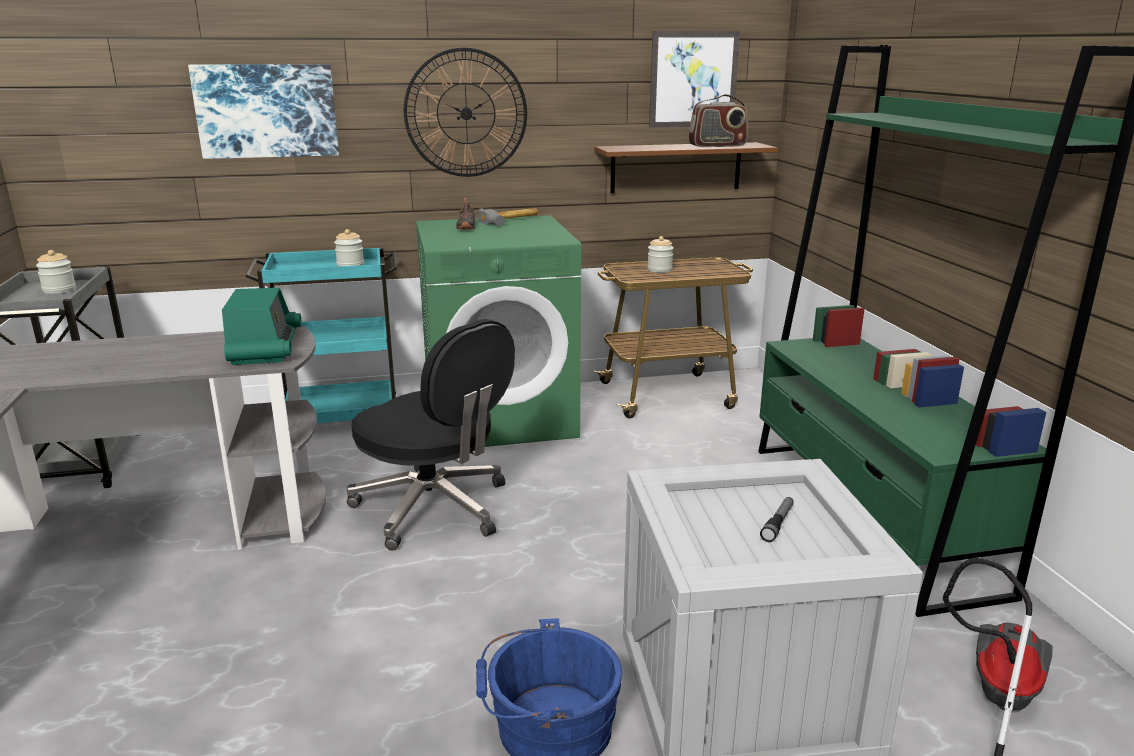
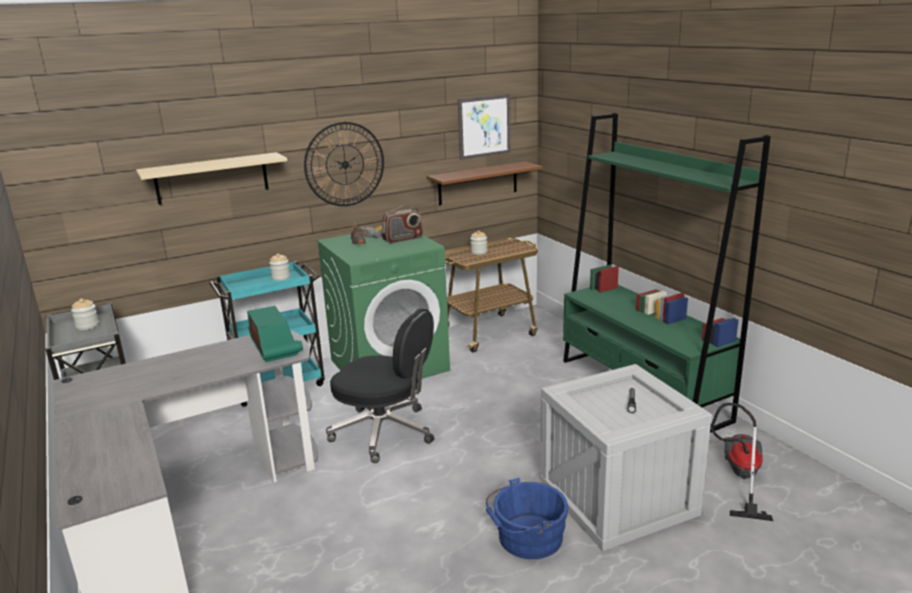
camera: 15 degrees left, 0 degrees up
picture [188,64,339,159] -> beige shelf [136,152,287,205]
radio [689,94,748,147] -> radio moved to [382,205,423,243]

